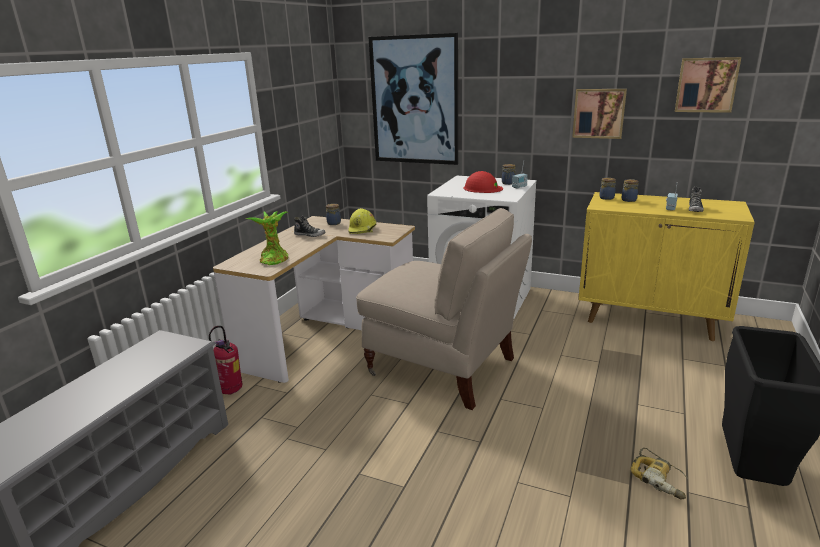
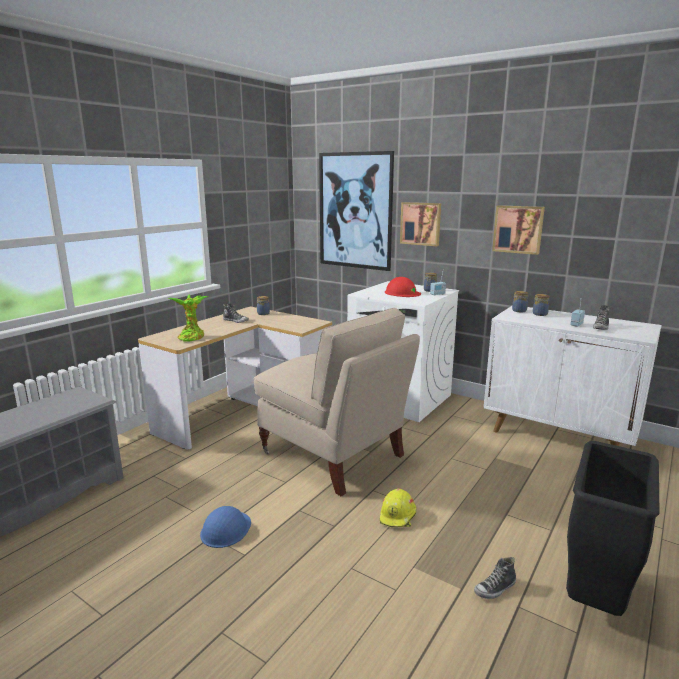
camera: 10 degrees right, 5 degrees down
fire extinguisher [209,326,242,395] -> none
yellow hard hat [348,208,376,234] -> yellow hard hat moved to [380,488,416,527]
yellow cabinet [579,192,755,341] -> white cabinet [484,306,662,446]
power drill [631,448,688,500] -> shoe [474,557,516,599]
picture [675,57,741,113] -> picture moved to [400,202,441,246]
none -> blue hard hat [200,506,251,548]

